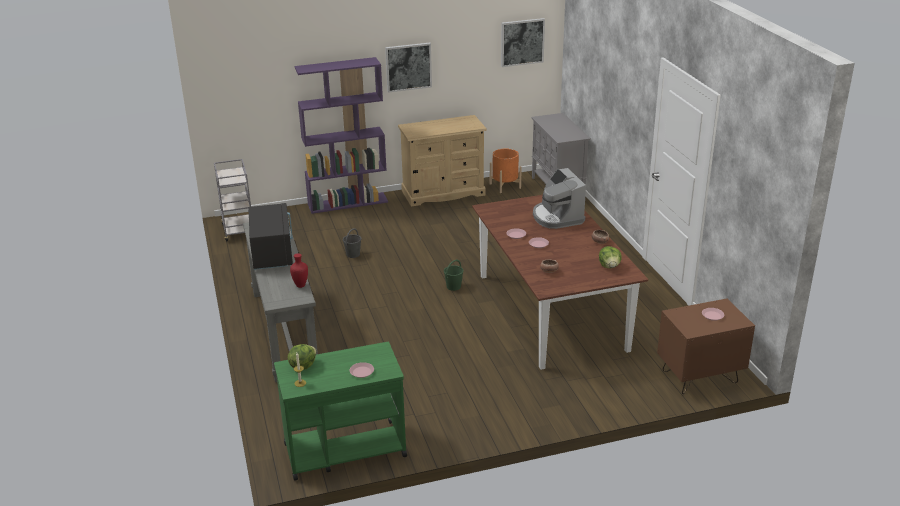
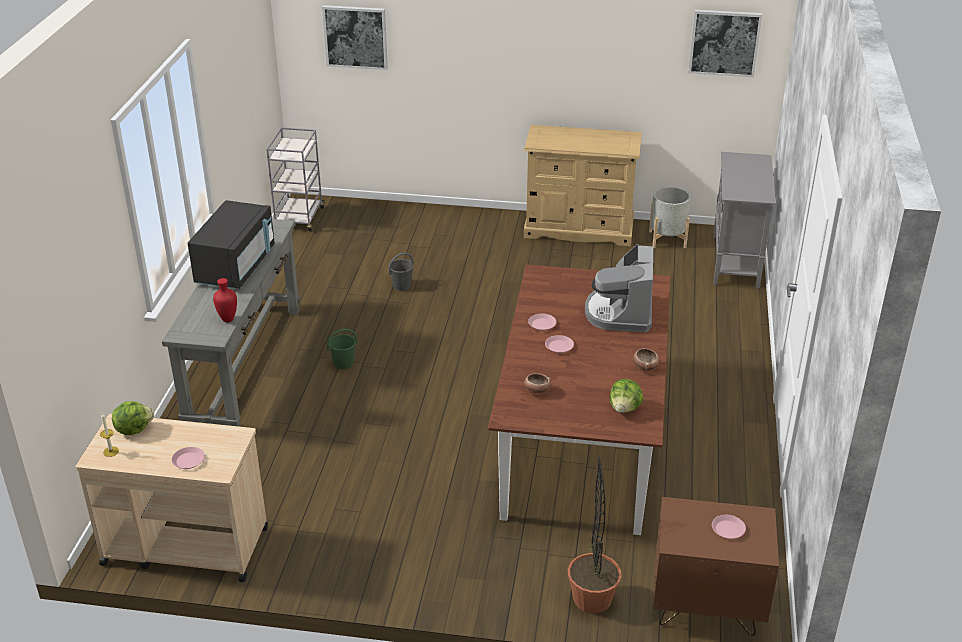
camera: 25 degrees right, 5 degrees up
green cart [274,342,407,481] -> beige cart [75,414,268,582]
purple bookcase [294,57,388,214] -> none
picture [385,43,432,93] -> picture moved to [322,5,388,70]
green bucket [444,260,464,291] -> green bucket moved to [327,329,357,369]
orange planter [490,149,522,193] -> grey planter [649,187,691,248]
none -> potted plant [568,457,621,614]

